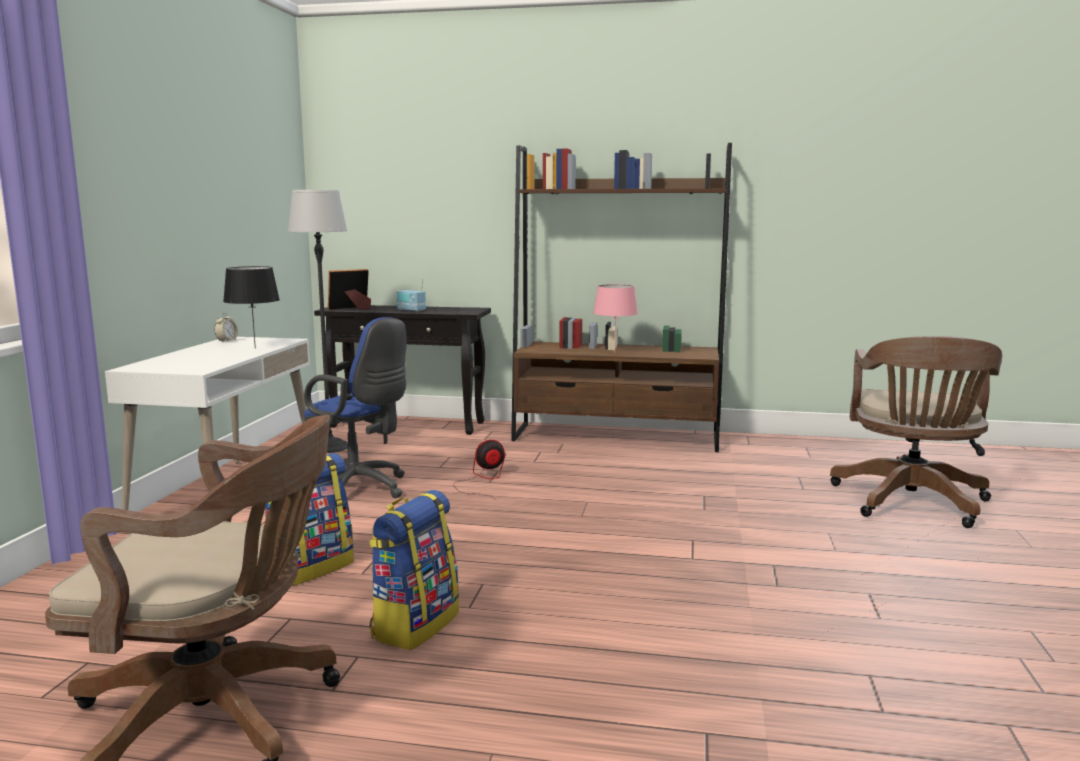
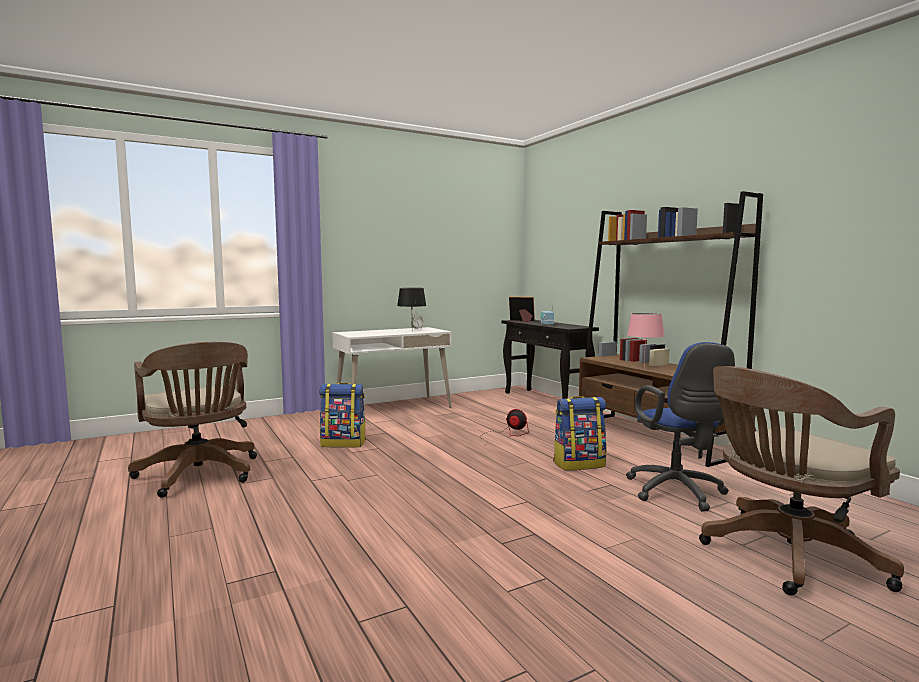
camera: 50 degrees right, 5 degrees down
floor lamp [288,190,348,453] -> none
blue office chair [304,317,407,498] -> blue office chair moved to [626,342,735,512]
backpack [369,490,459,650] -> backpack moved to [553,396,607,471]

